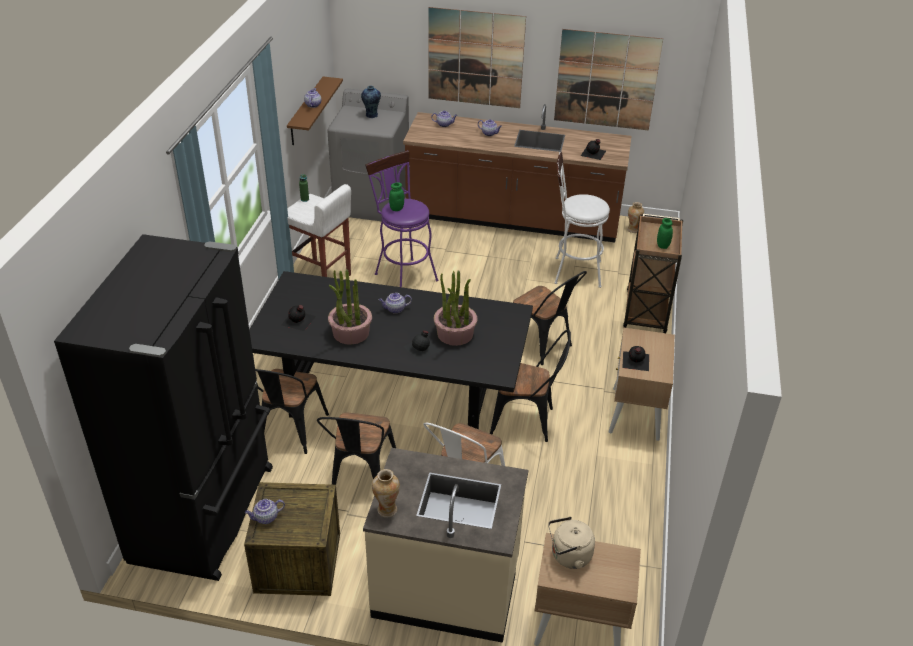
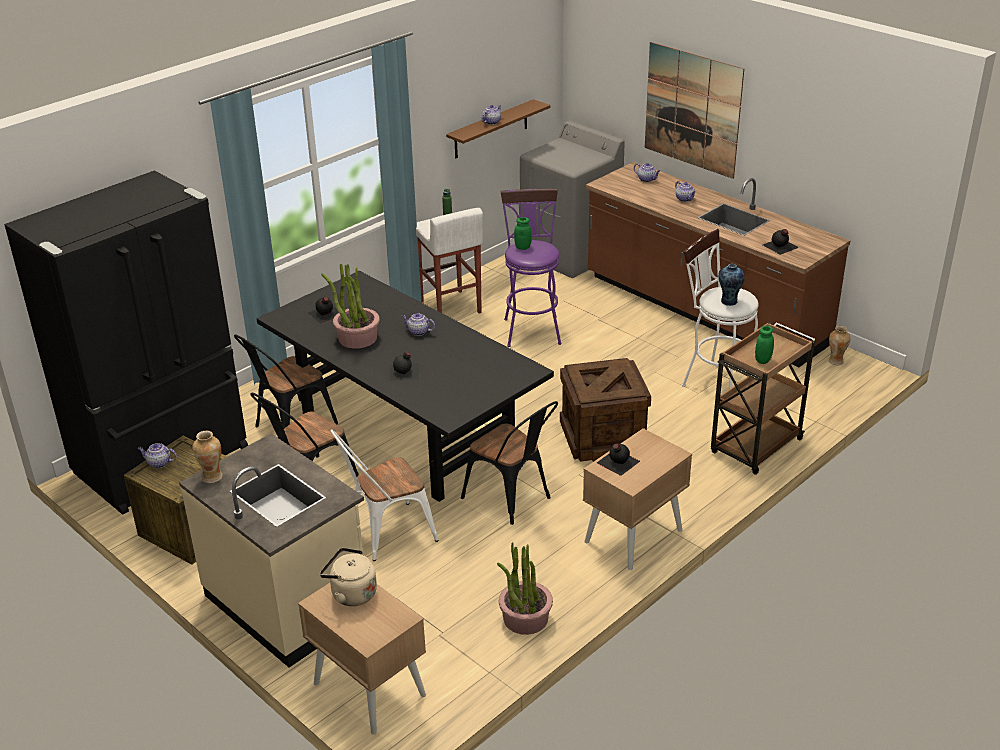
camera: 35 degrees right, 5 degrees down
vase [361,86,381,118] -> vase moved to [718,264,745,306]
potted plant [434,270,477,346] -> potted plant moved to [497,542,553,635]
black chair [513,271,587,365] -> crate [560,358,651,462]
picture [554,29,663,130] -> none

